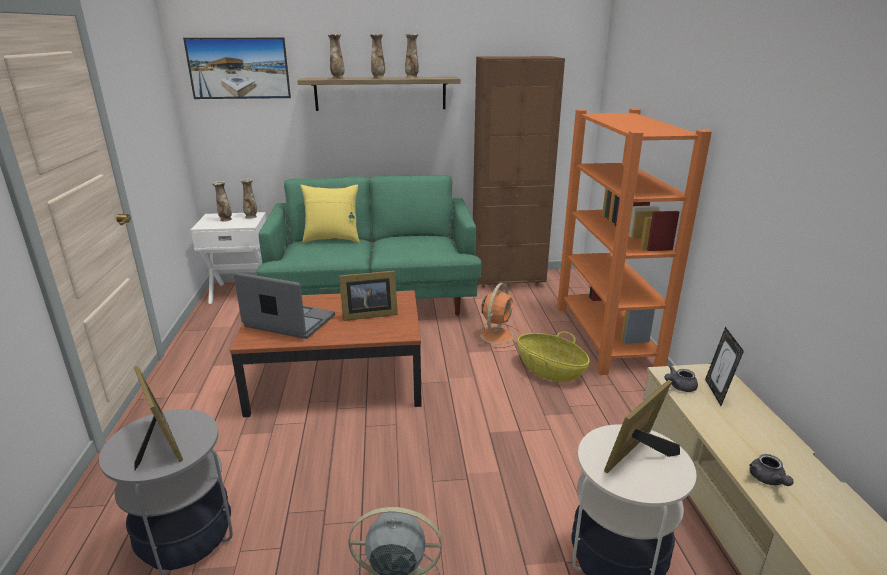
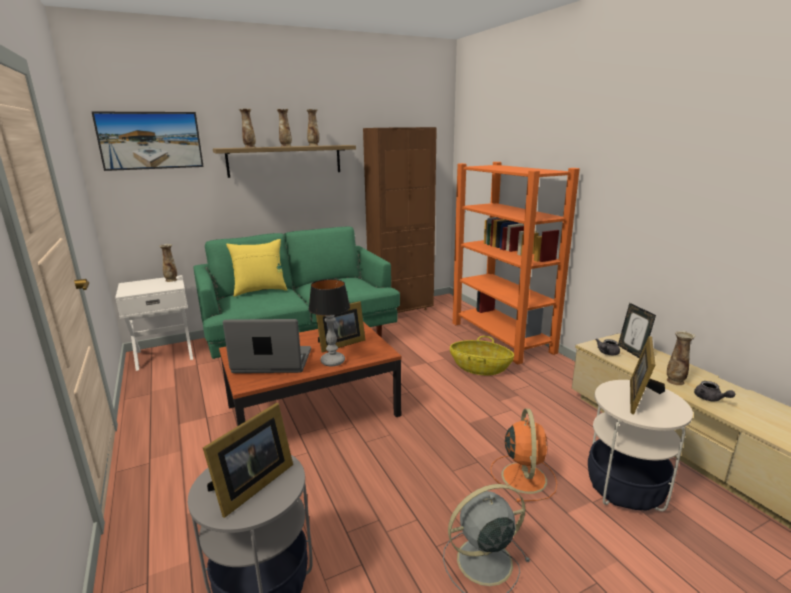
camera: 20 degrees left, 5 degrees down
picture frame [134,366,183,470] -> picture frame turned 90 degrees clockwise [203,403,293,518]
vase [212,181,232,221] -> vase moved to [667,330,695,385]
orange fan [474,283,521,348] -> orange fan moved to [490,409,557,502]
none -> table lamp [308,279,350,366]

